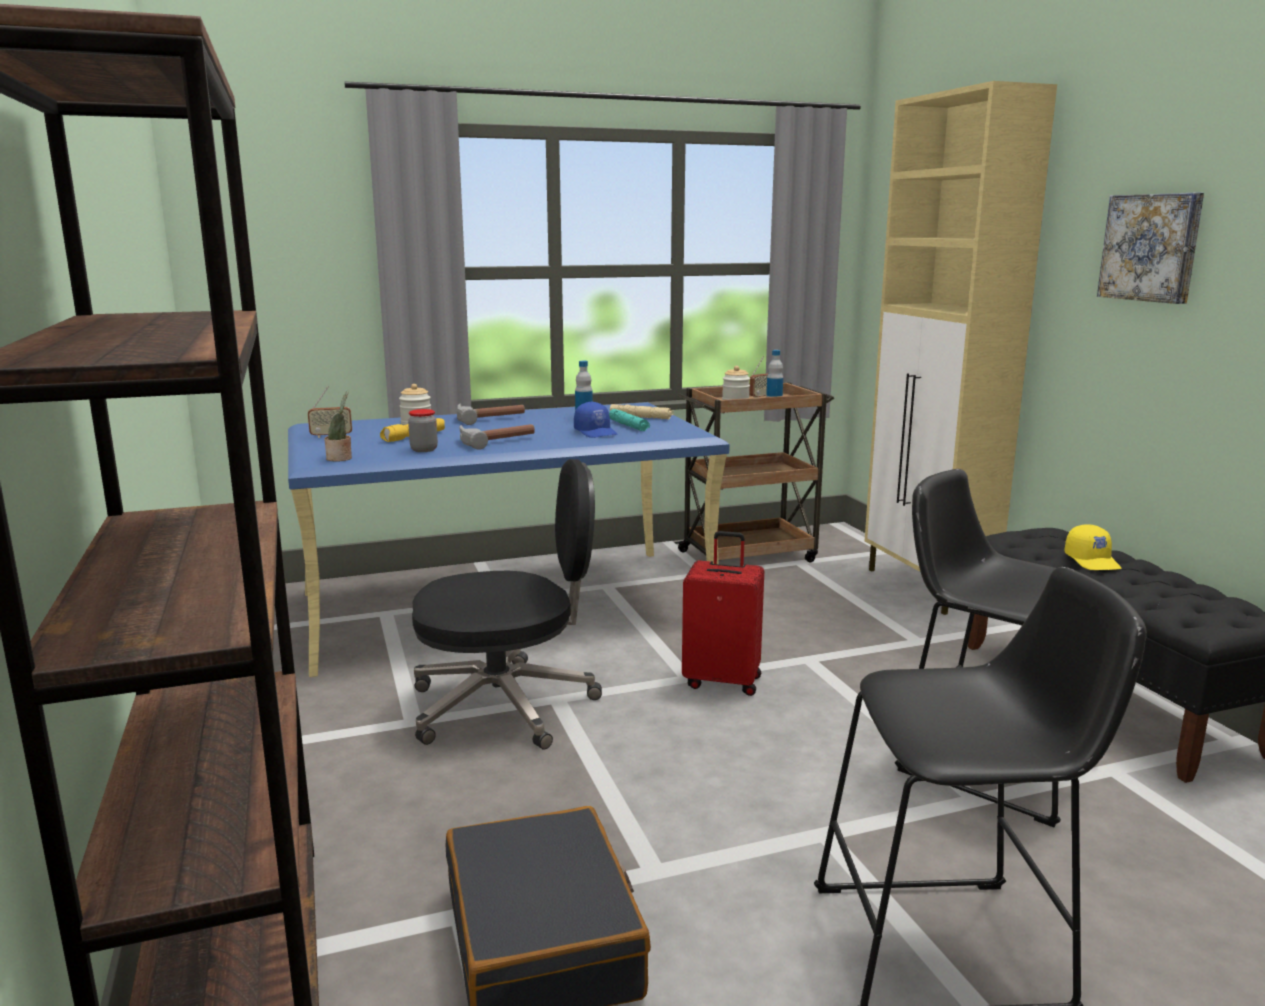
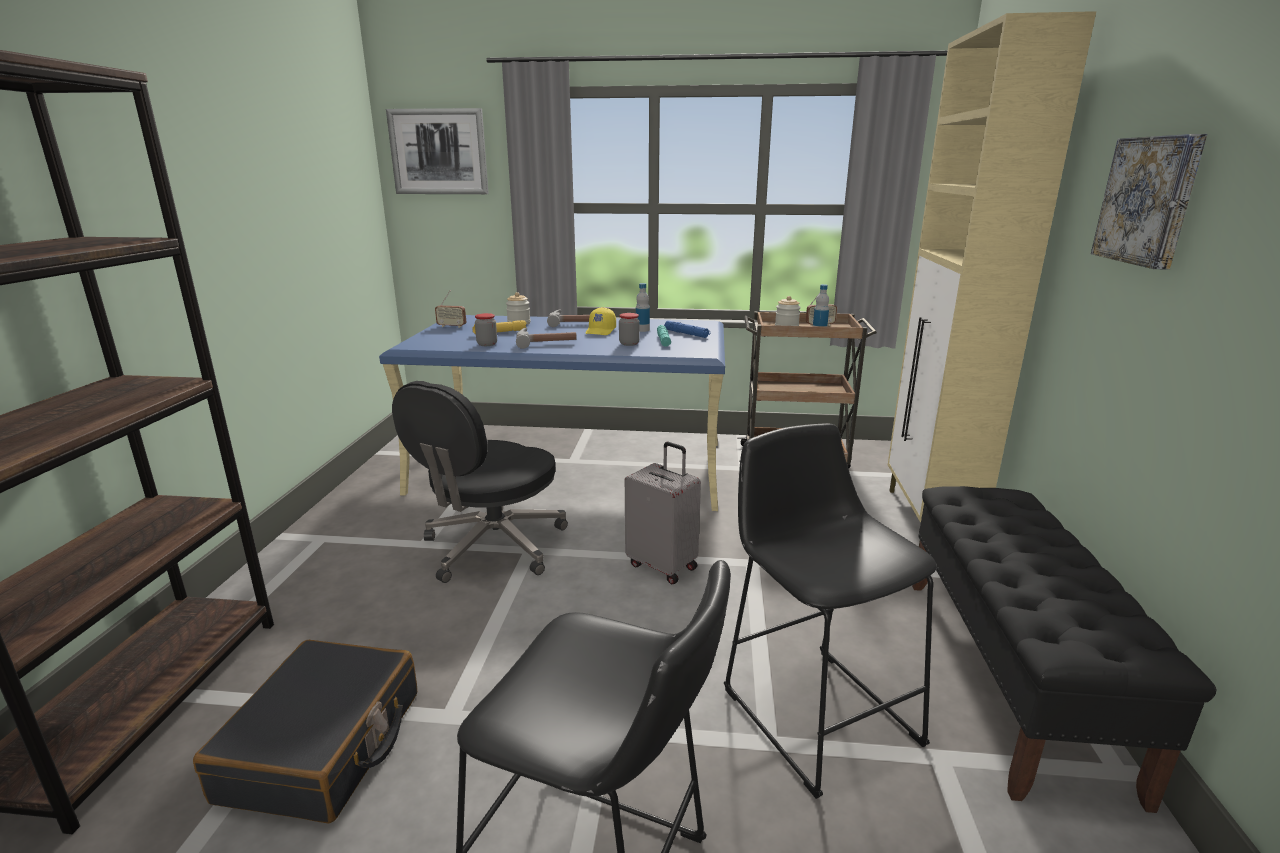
camera: 25 degrees right, 5 degrees up
potted plant [325,391,352,461] -> none
black office chair [412,459,602,750] -> black office chair turned 105 degrees clockwise [392,381,568,583]
blue cap [574,401,618,438] -> jar [619,313,640,346]
beige flashlight [610,404,674,419] -> blue flashlight [665,321,710,338]
red suitcase [682,531,764,696] -> grey suitcase [625,442,701,584]
yellow cap [1064,524,1122,570] -> yellow cap moved to [585,307,616,335]
none -> picture [386,108,489,194]

